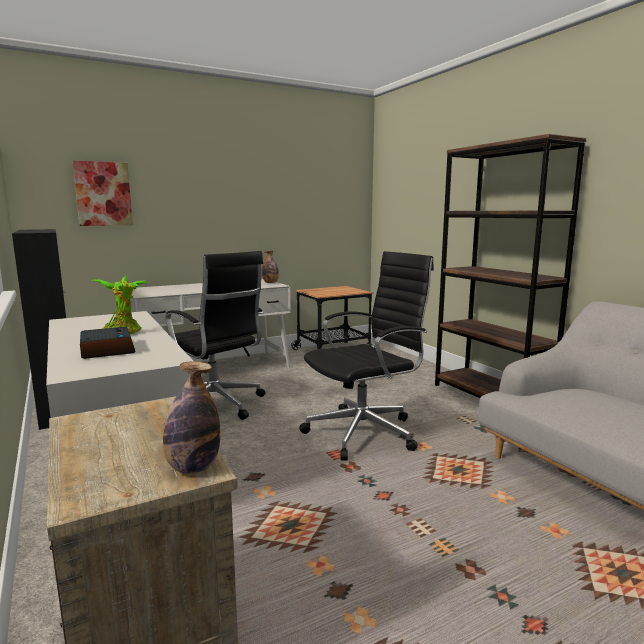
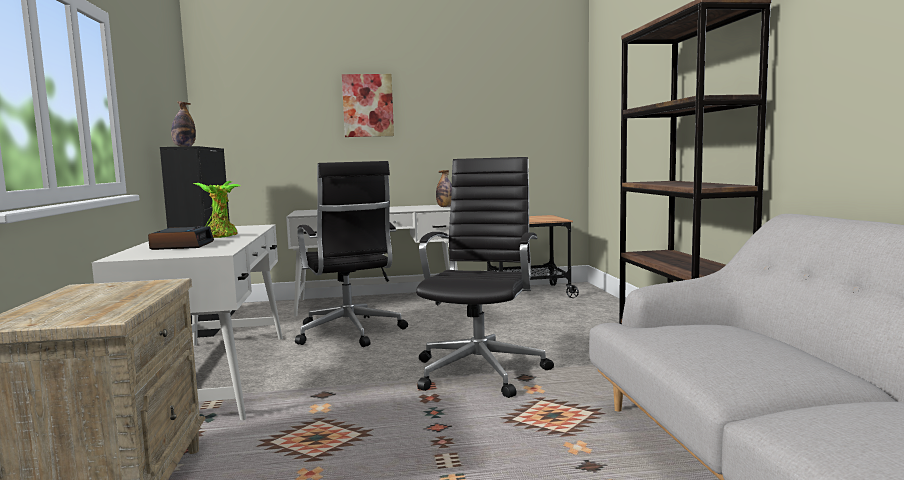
camera: 20 degrees right, 5 degrees down
picture [73,160,133,226] -> picture moved to [342,74,394,137]
bottle [163,361,220,474] -> bottle moved to [171,101,196,147]
black office chair [299,251,434,461] -> black office chair turned 60 degrees counterclockwise [416,157,554,398]

